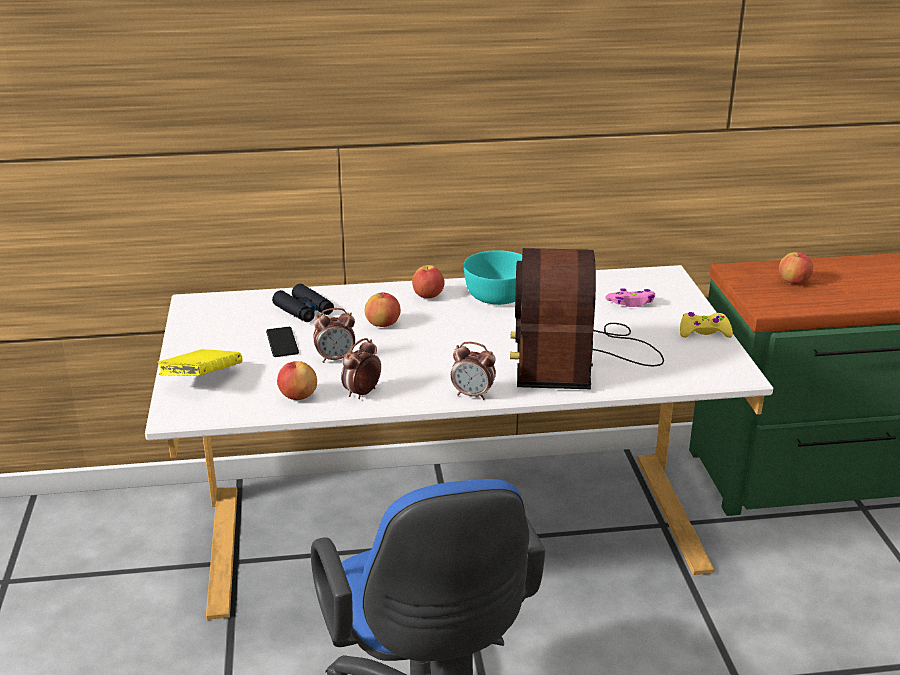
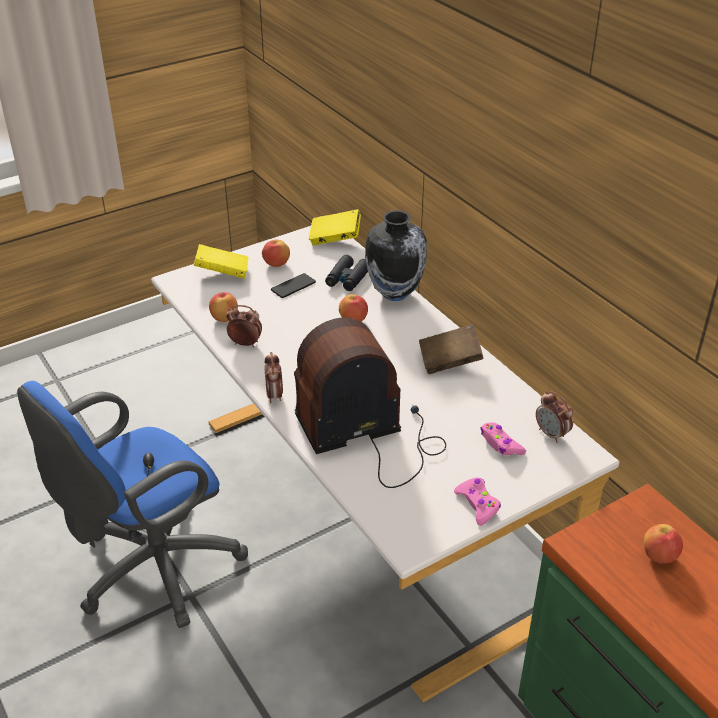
camera: 65 degrees right, 10 degrees up
alarm clock [313,308,355,363] -> alarm clock moved to [536,391,573,443]
apple [412,265,445,298] -> apple moved to [262,240,290,267]
turquoise bowl [464,250,522,305] -> brown book [419,324,483,374]
yellow game controller [680,312,733,338] -> pink game controller [454,478,501,526]
none -> yellow book [309,209,361,246]
none -> vase [365,210,427,301]

